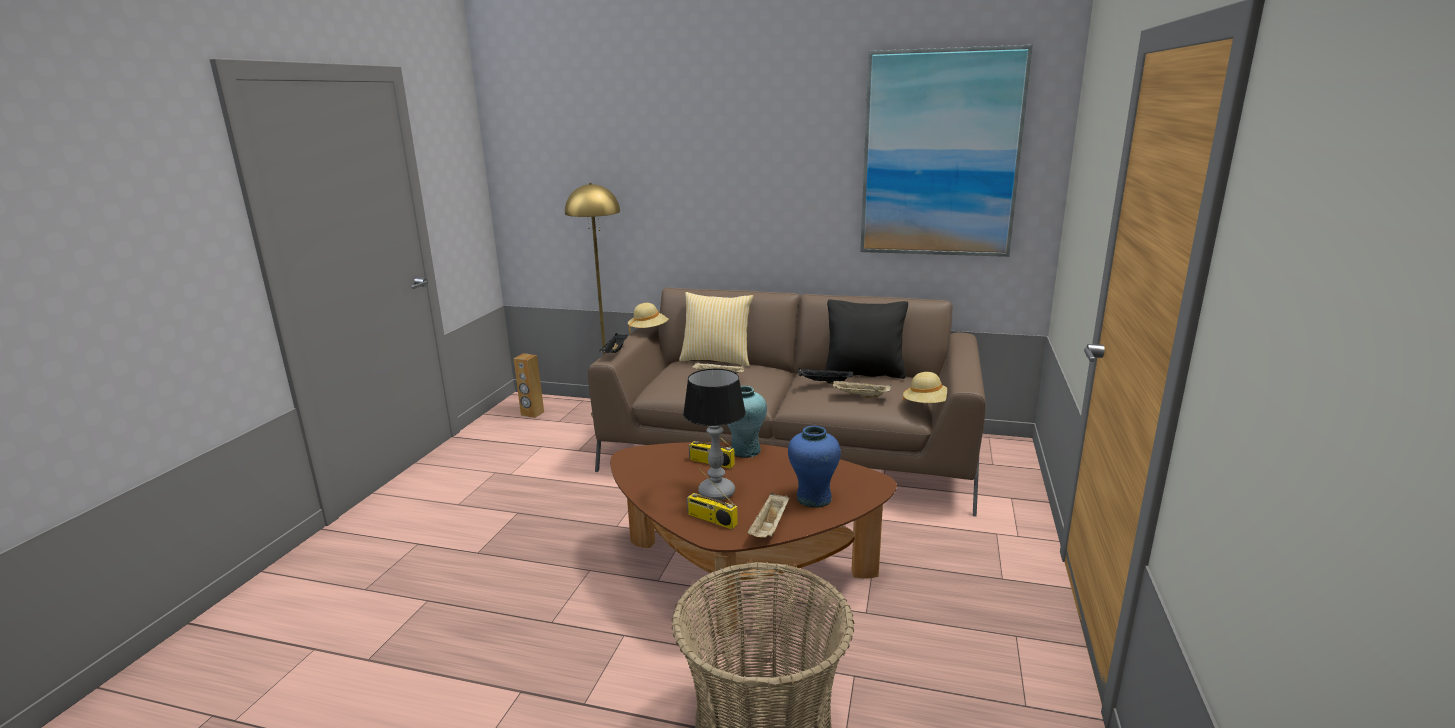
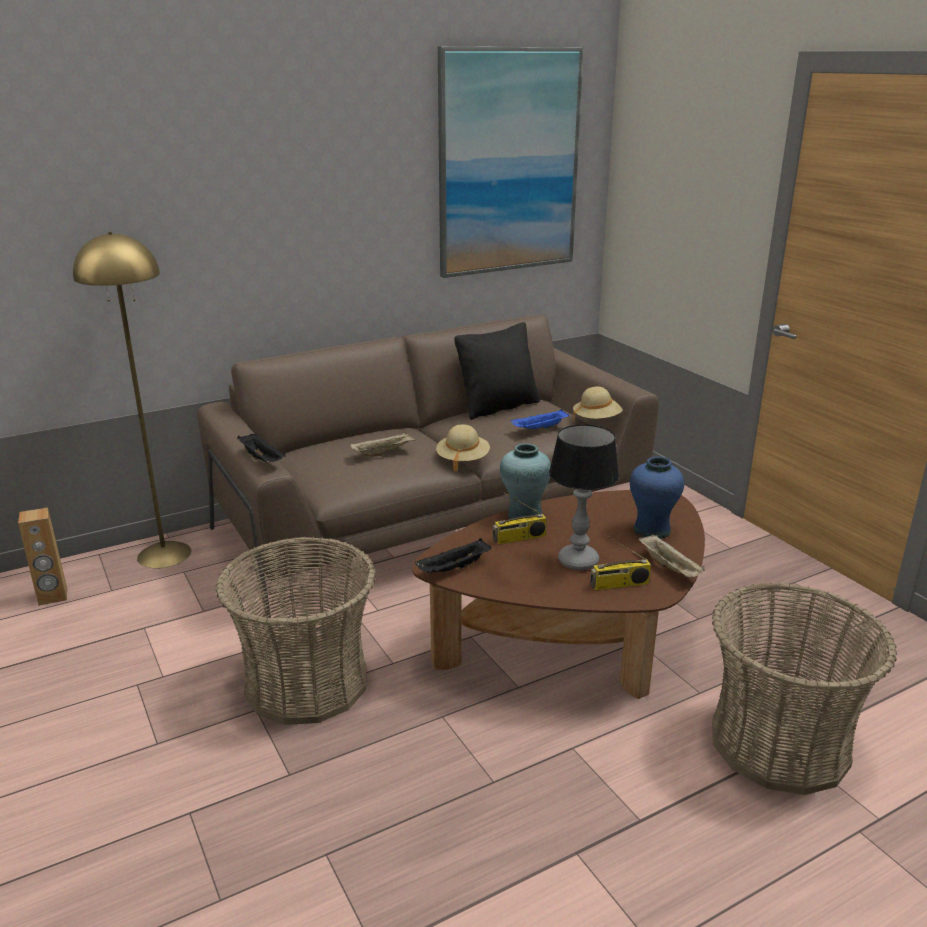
camera: 45 degrees left, 5 degrees up
beige hat [628,303,668,333] -> beige hat moved to [436,424,490,472]
pillow [679,292,754,367] -> none
black tray [798,369,853,384] -> black tray moved to [415,538,491,574]
beige tray [833,380,891,398] -> blue tray [511,409,569,430]
none -> basket [216,537,376,725]

